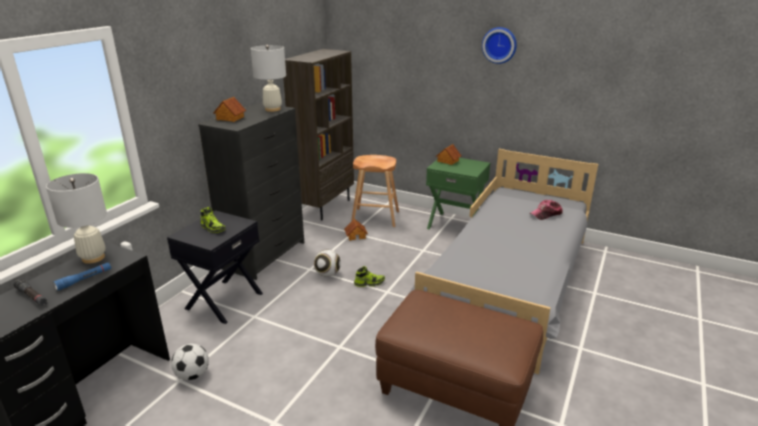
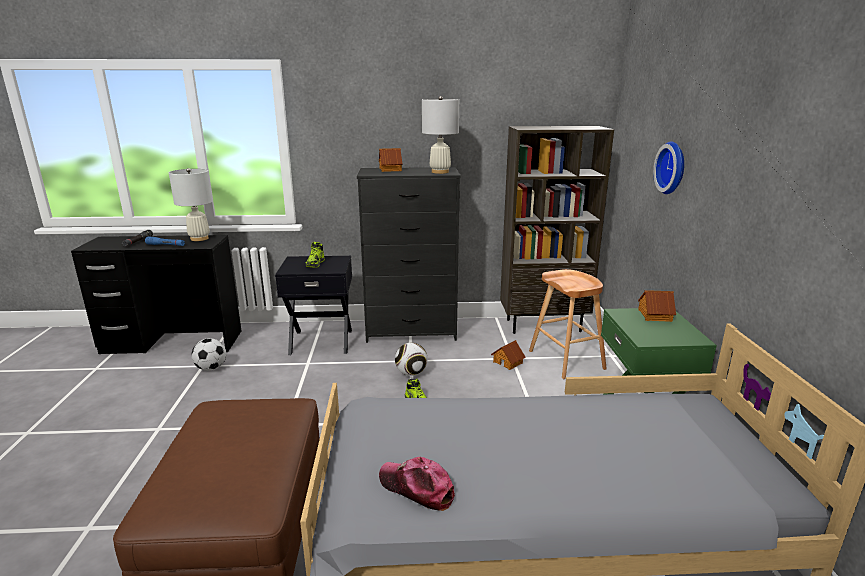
camera: 60 degrees right, 5 degrees down
wall clock [482,27,517,64] -> wall clock moved to [653,141,684,194]
cap [529,200,563,220] -> cap moved to [379,457,455,511]

